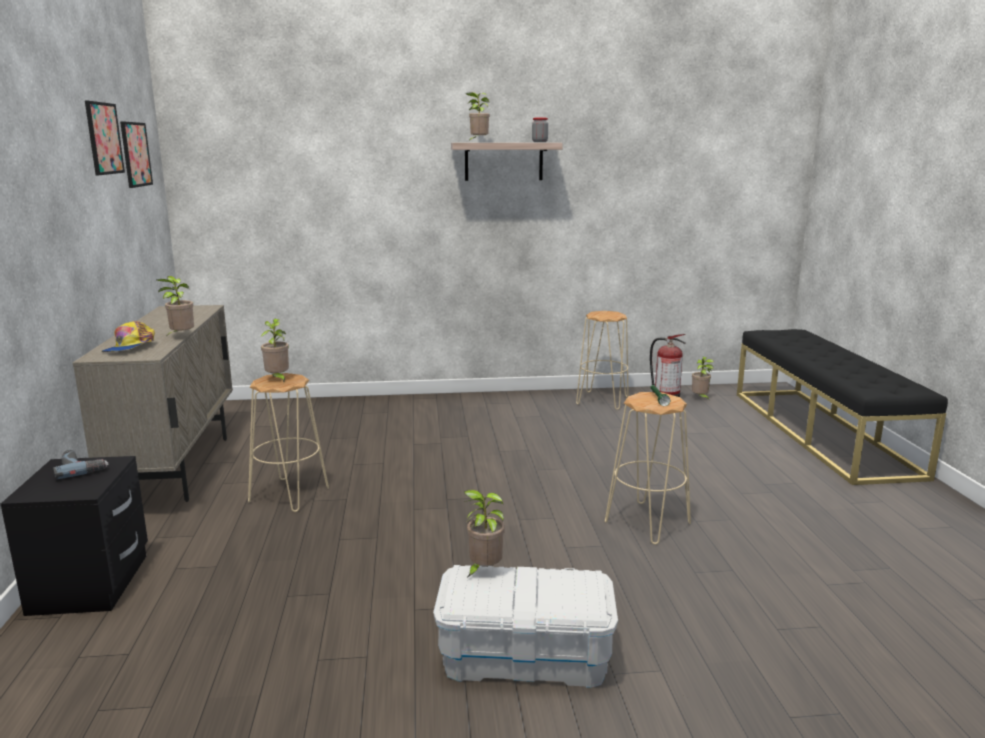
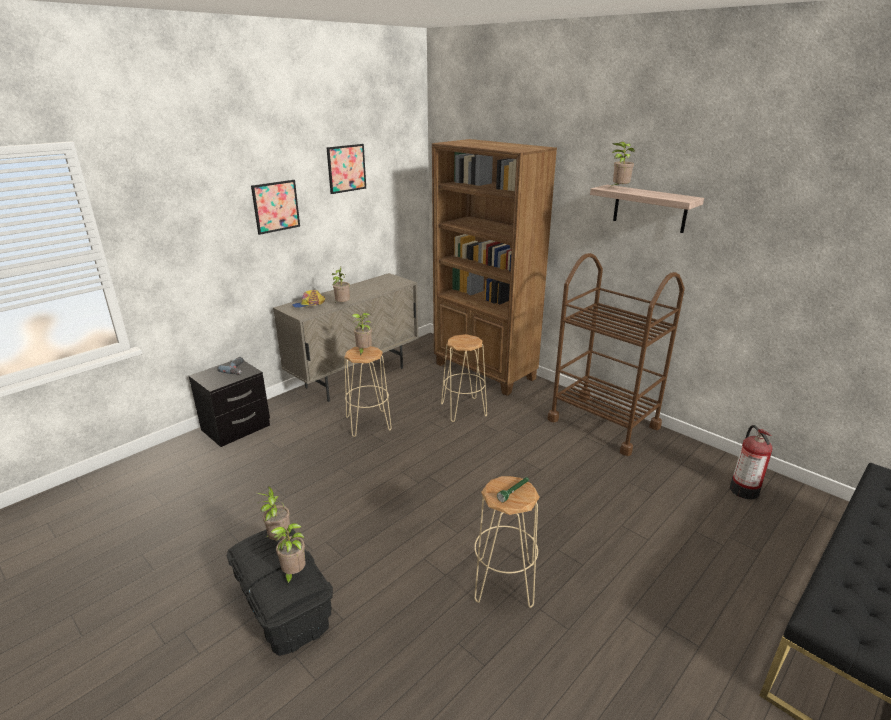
camera: 50 degrees right, 10 degrees up
picture [120,121,153,188] -> picture moved to [251,180,300,235]
white storage box [433,565,618,688] -> black storage box [227,529,333,656]
jar [532,118,548,142] -> none
beige stool [576,311,629,410] -> beige stool moved to [441,334,487,422]
potted plant [692,357,714,401] -> potted plant moved to [271,523,306,587]
none -> brown bookcase [432,139,557,396]
none -> brown cart [547,253,685,456]

